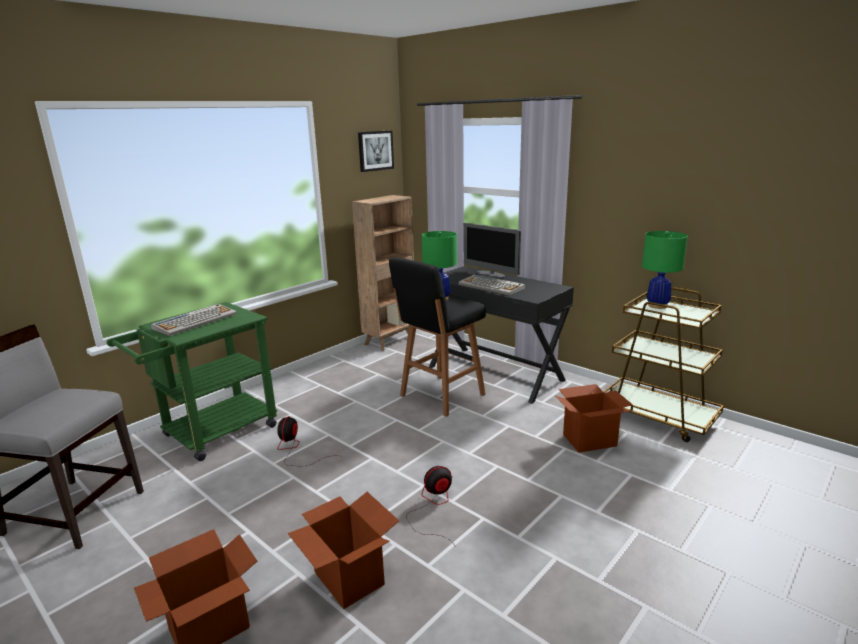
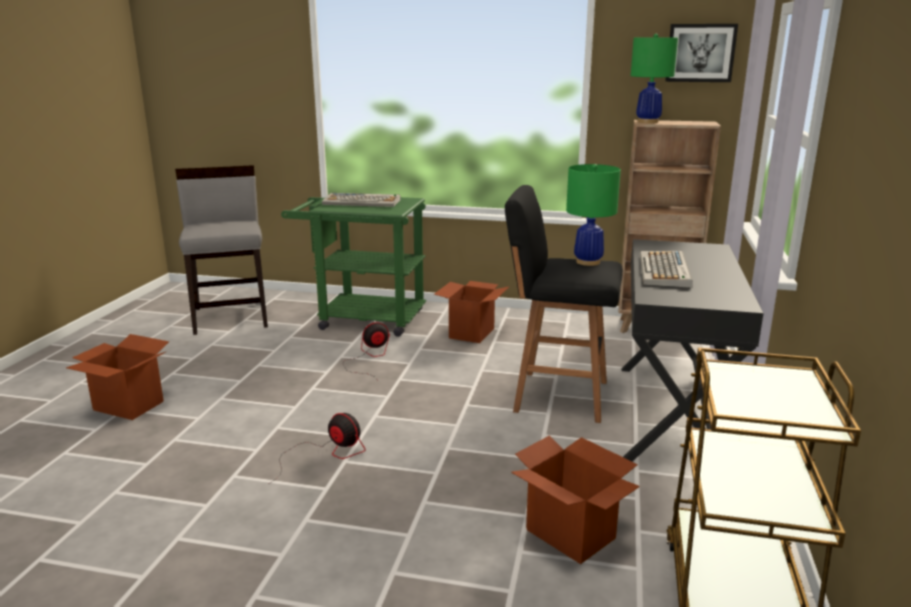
camera: 60 degrees right, 0 degrees up
cardboard box [288,492,399,609] -> cardboard box moved to [434,281,510,343]
monitor [464,223,521,279] -> none
green table lamp [642,231,688,309] -> green table lamp moved to [631,34,678,123]

